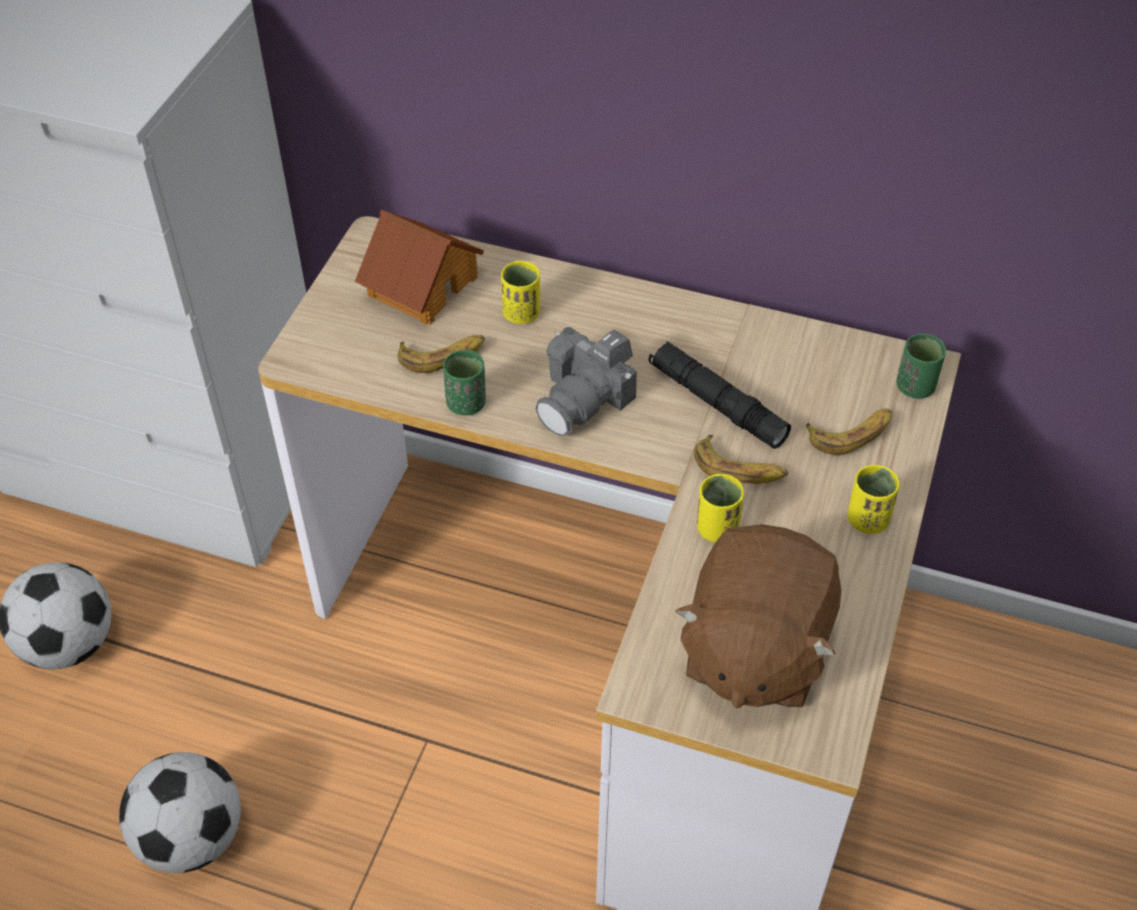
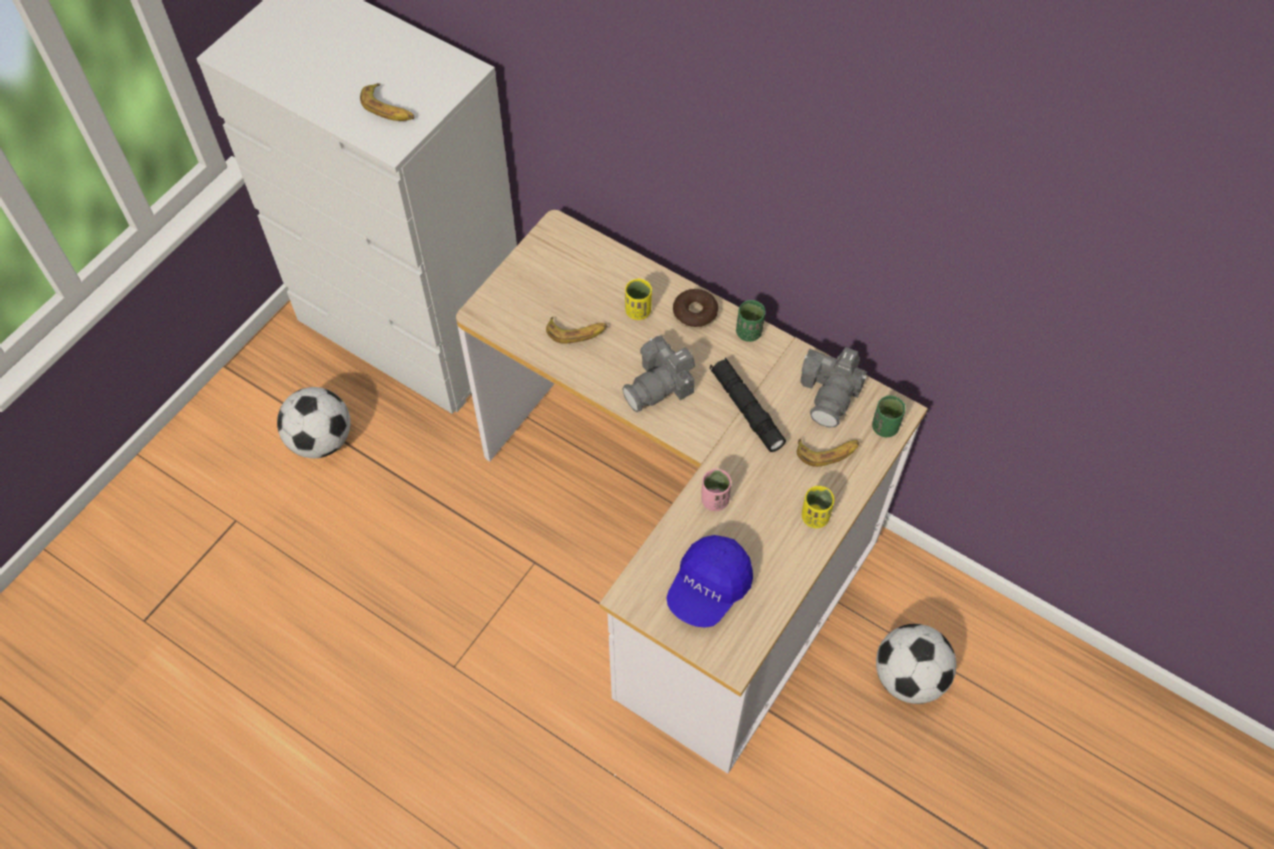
camera: 15 degrees right, 10 degrees up
football [119,752,241,873] -> football moved to [876,624,956,704]
toy house [355,209,484,325] -> none
green cup [443,350,486,416] -> green cup moved to [736,300,765,342]
brown plush toy [675,524,841,708] -> blue cap [666,535,753,628]
banana [694,435,788,484] -> banana moved to [360,83,414,121]
yellow cup [697,474,744,542] -> pink cup [701,469,731,511]
none -> donut [673,289,718,329]
none -> camera [800,347,867,428]

